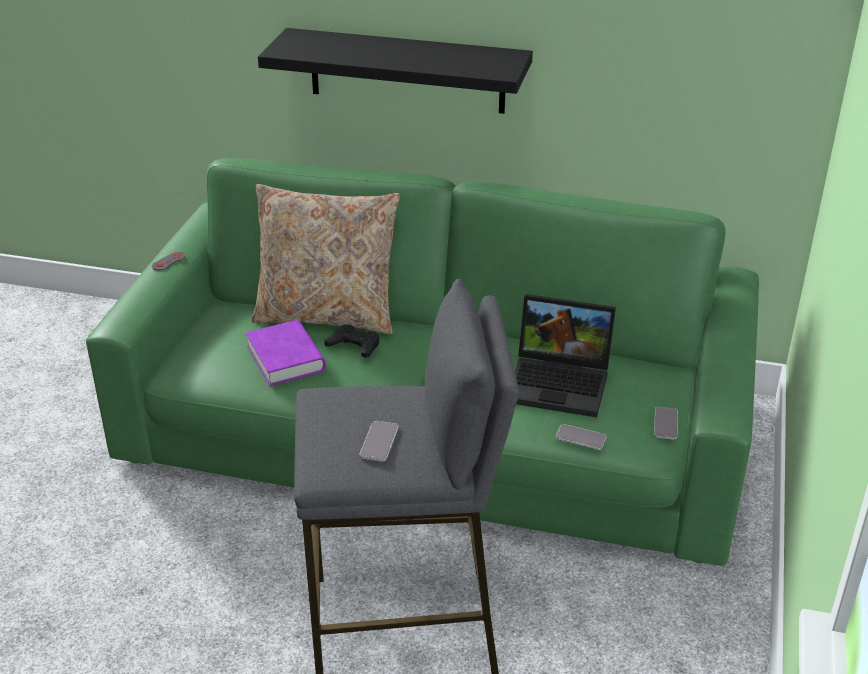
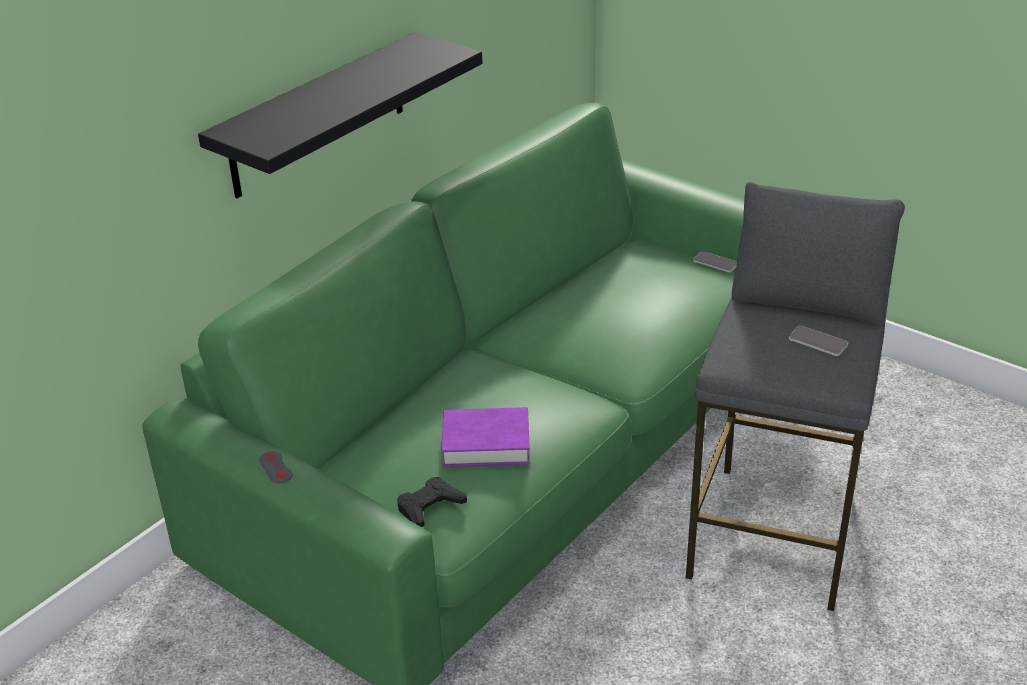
camera: 65 degrees left, 0 degrees up
beige pillow [252,184,400,334] -> none
black game controller [324,324,379,358] -> black game controller moved to [397,477,467,527]
laptop [515,294,616,418] -> none
phone [556,424,607,450] -> none

